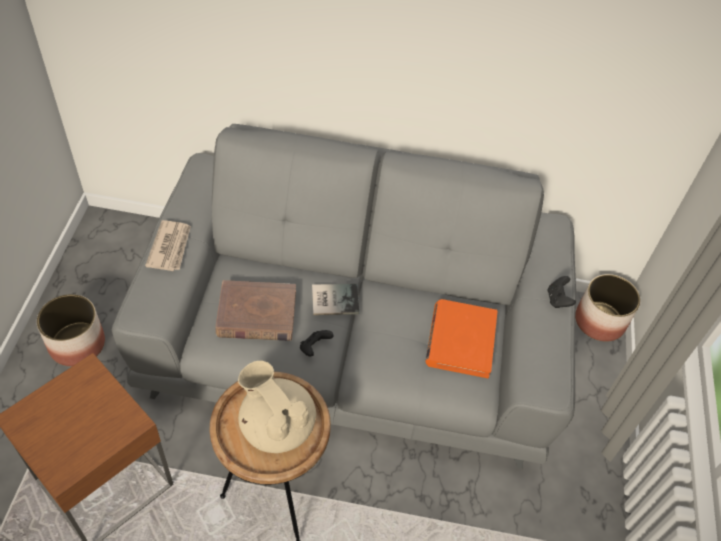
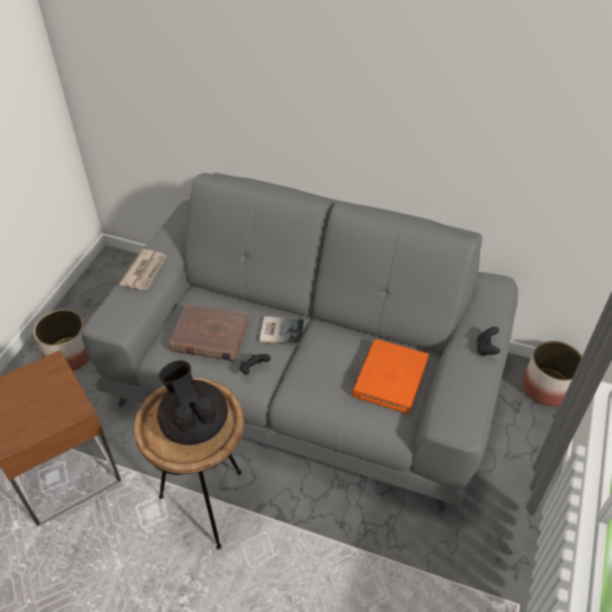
camera: 15 degrees right, 5 degrees down
beige teapot [238,361,316,453] -> black teapot [157,360,228,445]

